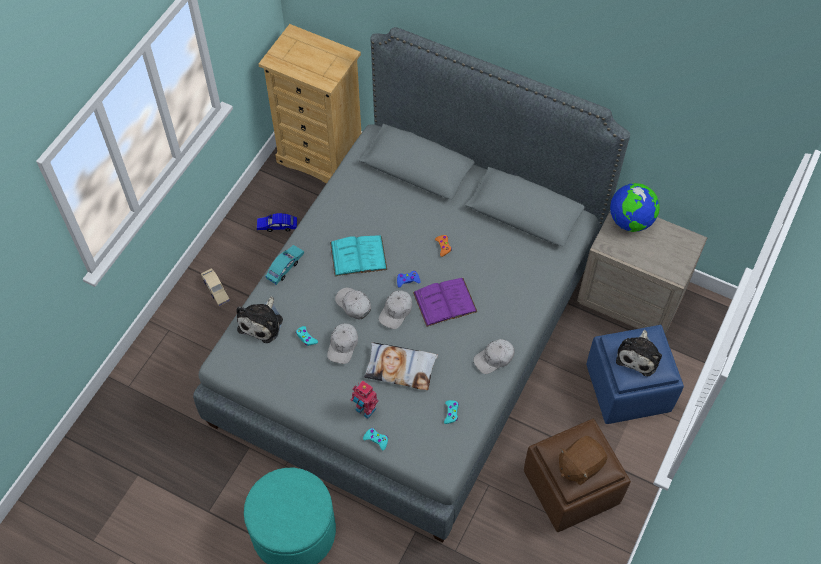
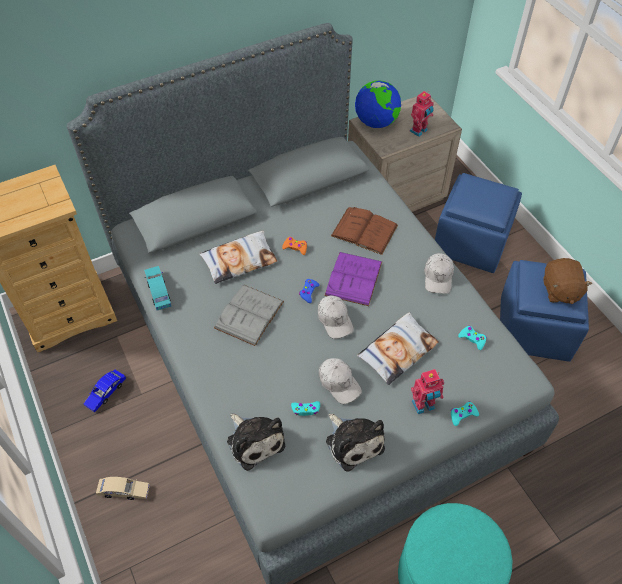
camera: 55 degrees left, 5 degrees down
turquoise toy car [266,245,304,285] -> turquoise toy car moved to [144,266,171,310]
turquoise book [330,235,387,276] -> grey book [214,285,284,346]
white cap [335,288,371,319] -> none
brown ottoman [524,418,631,532] -> blue ottoman [500,260,589,362]
plush toy [616,330,662,376] -> plush toy moved to [326,414,385,472]
none -> pillow [199,231,278,284]
none -> brown book [331,207,398,255]
none -> toy robot [410,91,434,137]

